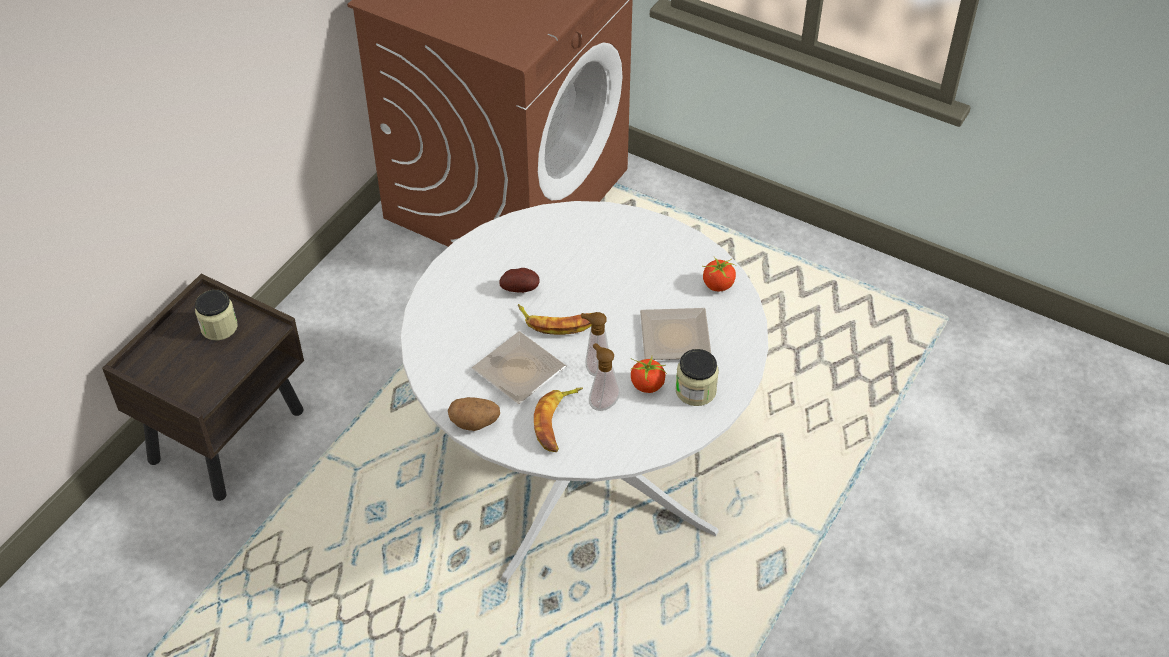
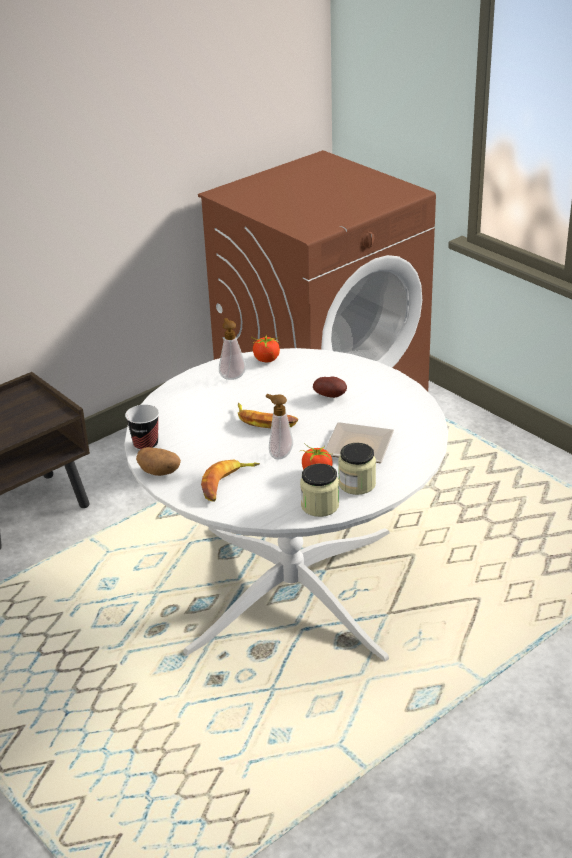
camera: 20 degrees right, 15 degrees down
jar [195,290,238,341] -> jar moved to [300,464,339,517]
plate [472,331,566,404] -> none
potato [499,268,540,293] -> potato moved to [313,376,347,398]
soap dispenser [589,343,621,411] -> soap dispenser moved to [219,318,246,380]
tomato [702,257,736,291] -> tomato moved to [251,336,280,362]
none -> cup [125,405,159,451]

